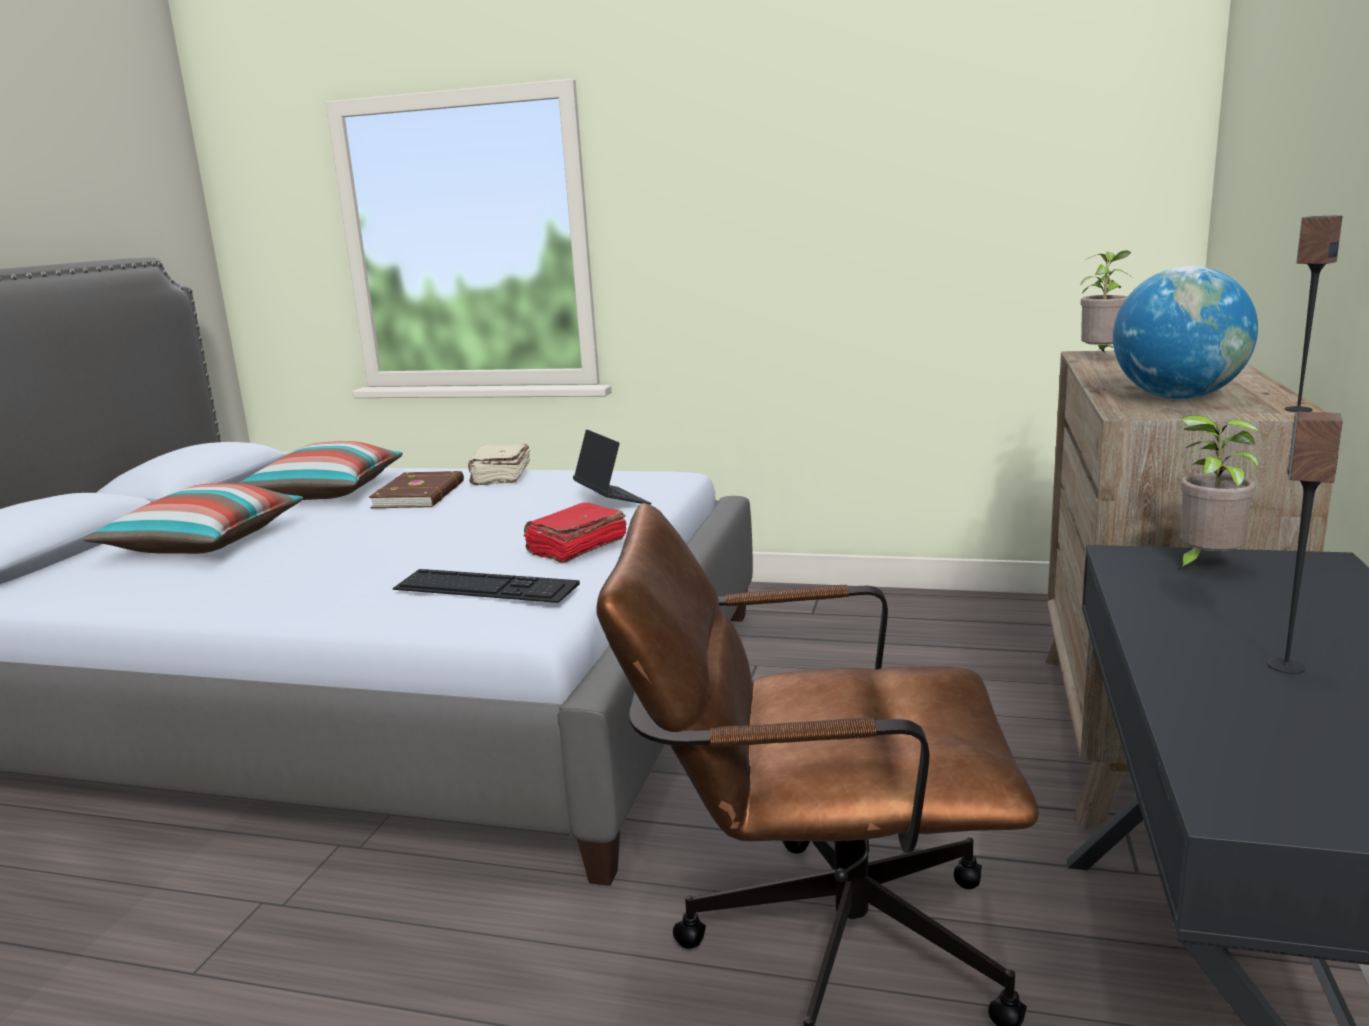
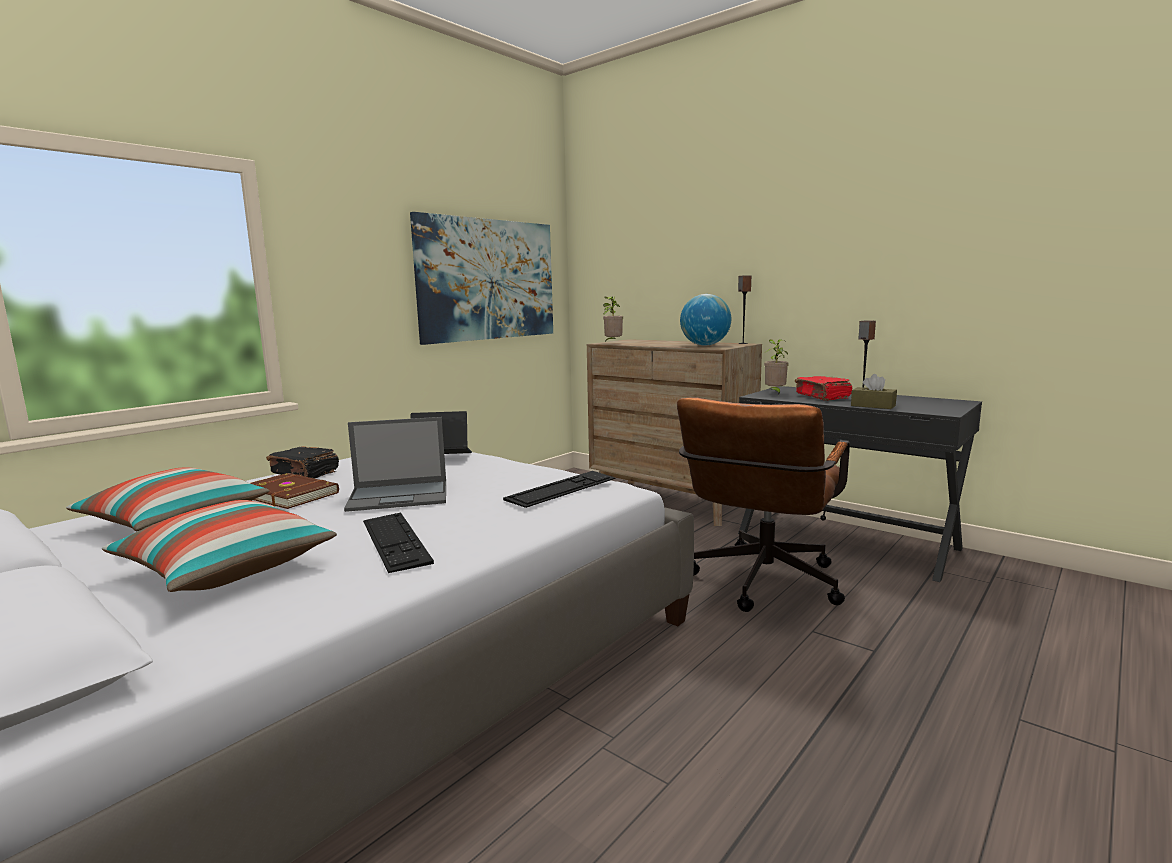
camera: 65 degrees left, 5 degrees down
beige book [468,444,530,485] -> black book [266,446,339,479]
red book [524,503,627,563] -> red book moved to [795,376,852,401]
none -> laptop [344,417,446,512]
none -> keyboard [363,512,434,573]
none -> picture [410,212,553,345]
none -> brown tissue box [851,374,897,409]

